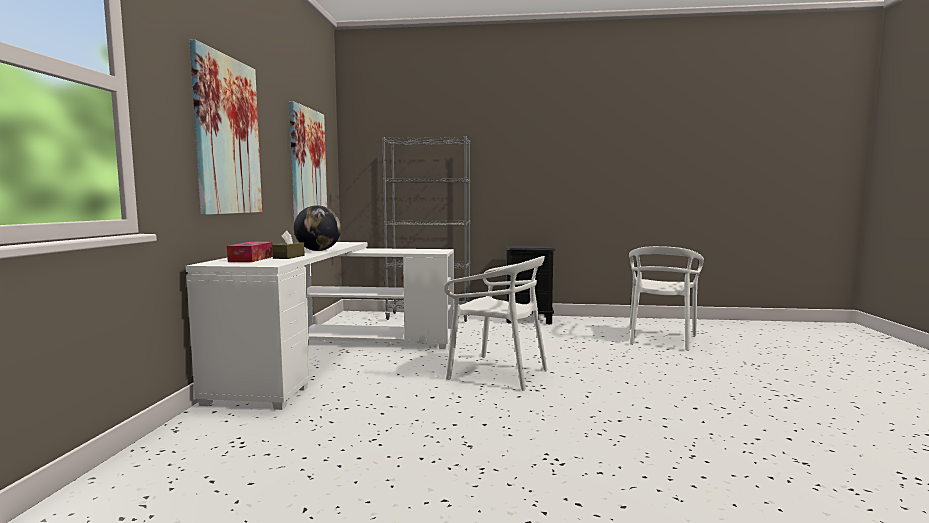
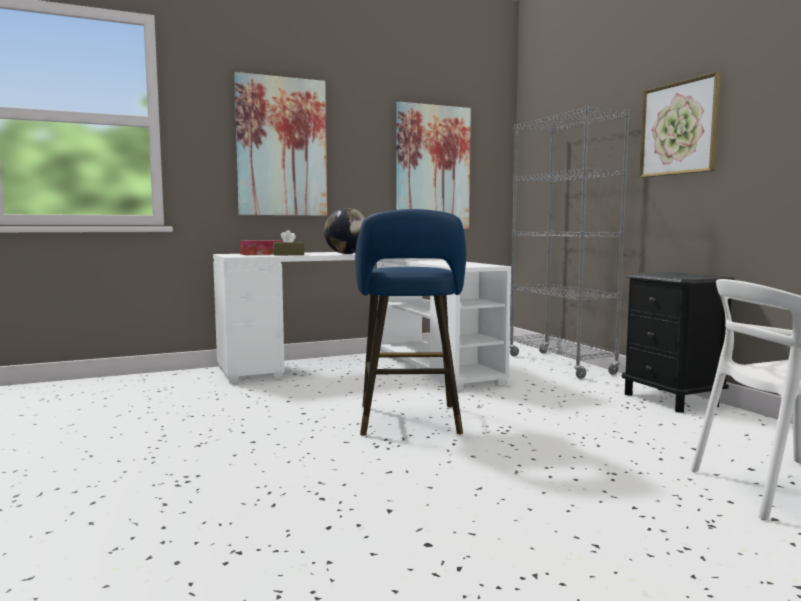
camera: 60 degrees right, 0 degrees up
white chair [444,256,548,391] -> blue stool [355,209,466,435]
none -> picture [639,72,721,178]

